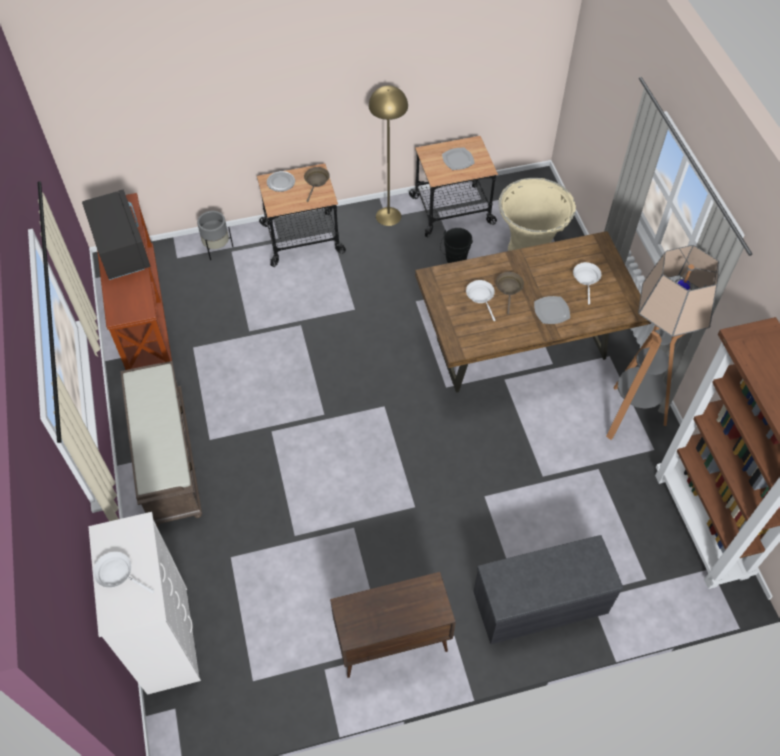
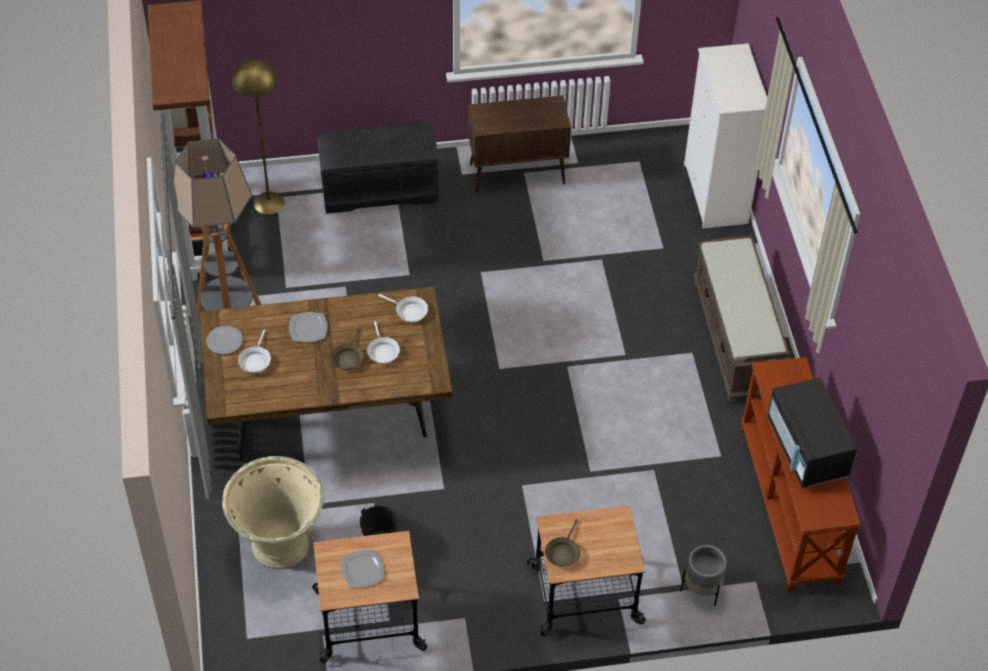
camera: 175 degrees left, 5 degrees down
white frying pan [93,552,154,593] -> white frying pan moved to [378,294,428,323]
plate [267,171,295,192] -> plate moved to [206,326,243,354]
yellow floor lamp [369,86,408,226] -> yellow floor lamp moved to [232,58,285,214]

